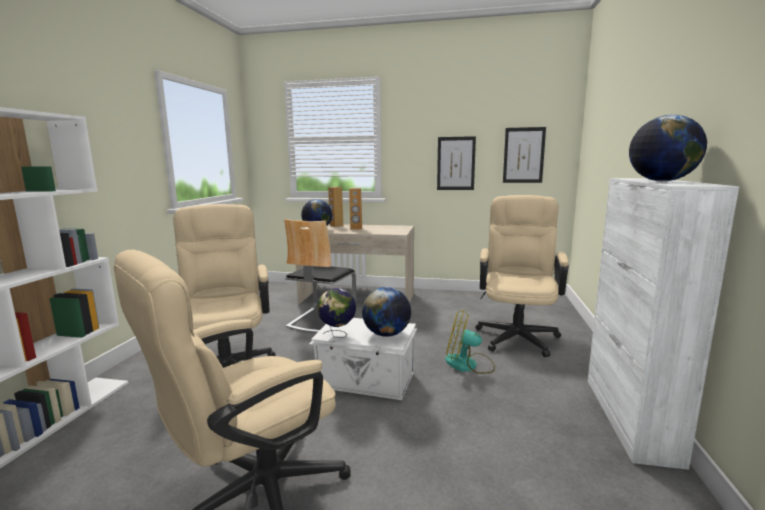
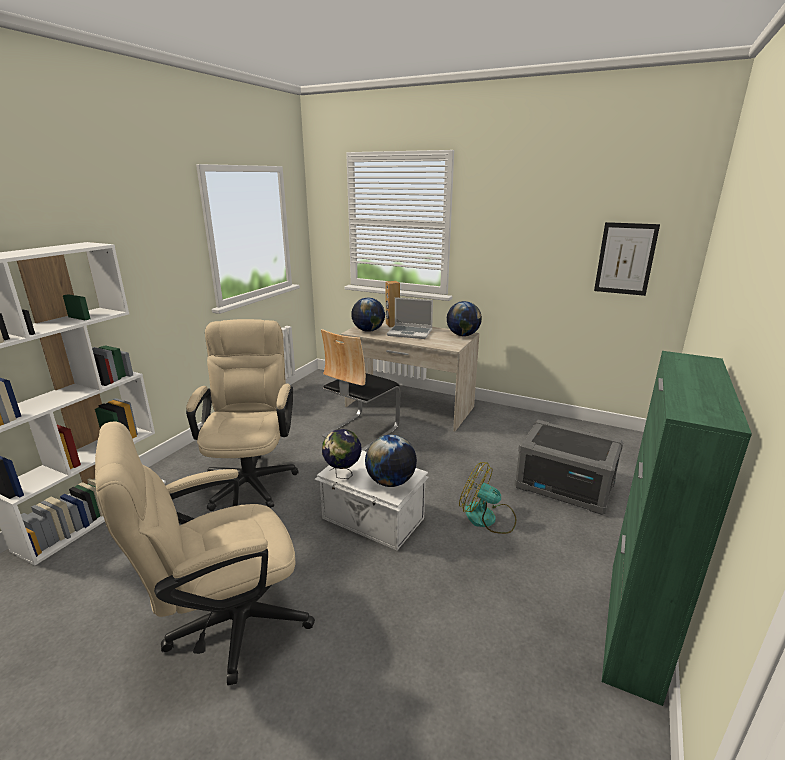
camera: 15 degrees right, 10 degrees up
brown speaker [349,188,362,230] -> laptop [387,297,433,339]
picture [437,136,476,190] -> none
beige office chair [475,195,569,357] -> grey storage box [514,420,624,515]
white cabinet [588,178,739,470] -> green cabinet [602,351,752,706]
globe [629,115,707,181] -> globe moved to [447,301,482,336]

